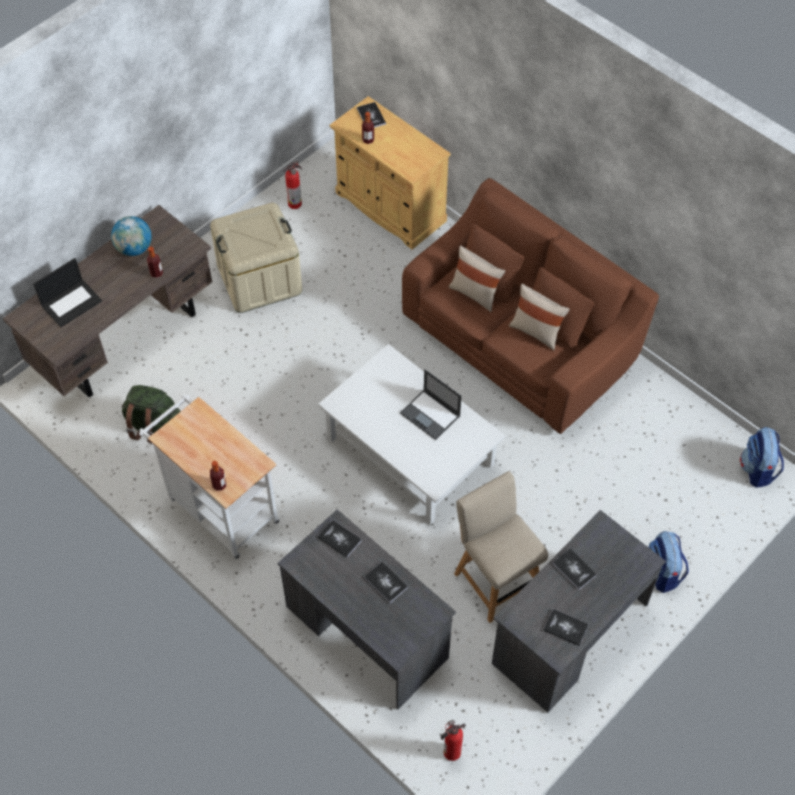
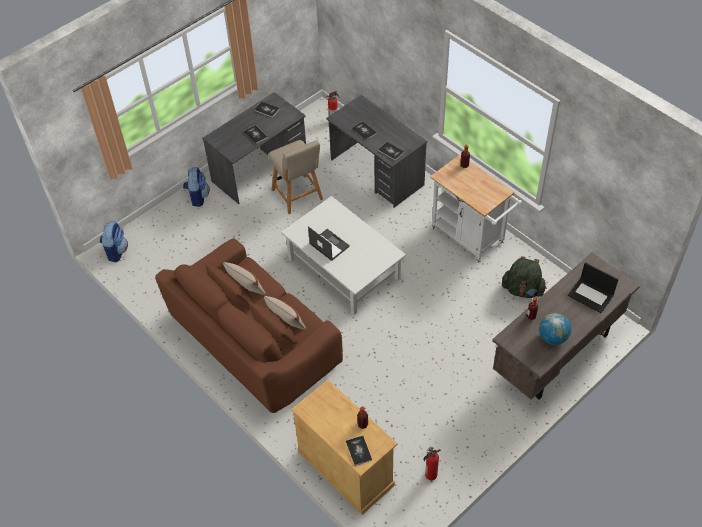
camera: 175 degrees left, 5 degrees down
laptop [33,258,102,327] -> laptop turned 105 degrees counterclockwise [568,262,619,313]
beige storage box [210,203,302,313] -> none

